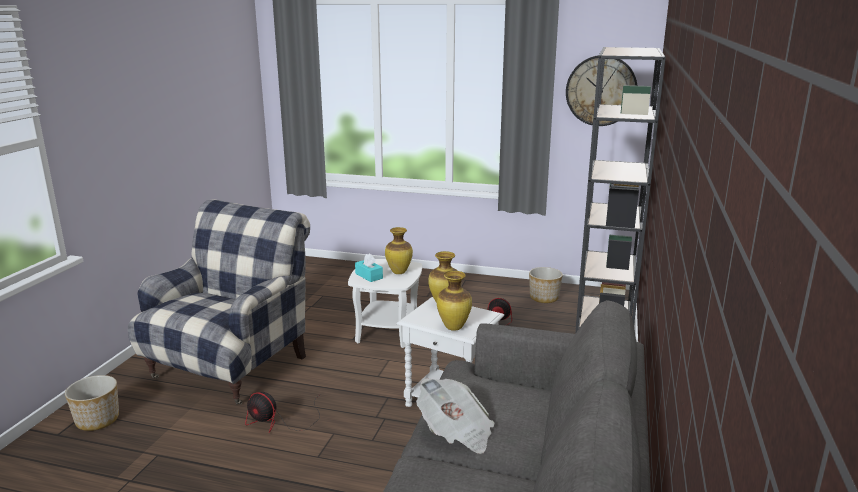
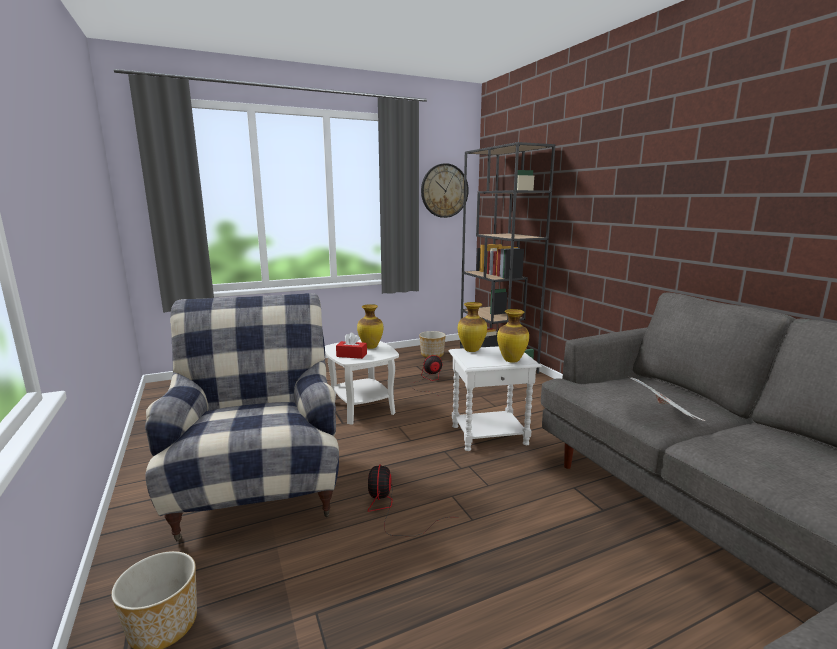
camera: 40 degrees left, 5 degrees down
fan [245,392,321,433] -> fan turned 105 degrees clockwise [368,464,448,536]
turquoise tissue box [355,254,383,282] -> red tissue box [336,333,367,359]

